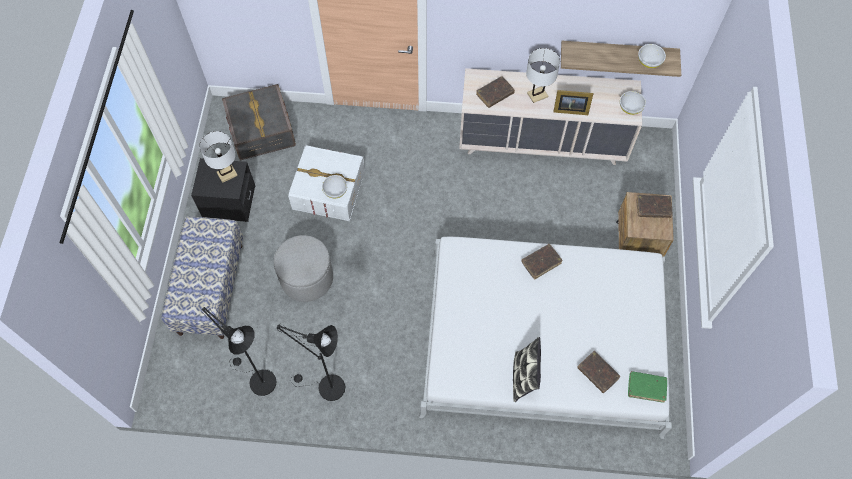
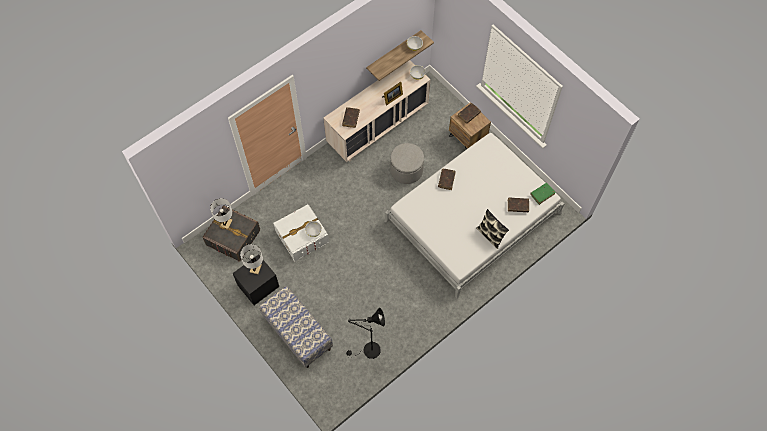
camera: 45 degrees left, 0 degrees up
grey ottoman [274,235,333,302] -> grey ottoman moved to [390,143,424,184]
black floor lamp [277,323,345,401] -> none
white table lamp [526,48,560,103] -> white table lamp moved to [210,198,233,229]

